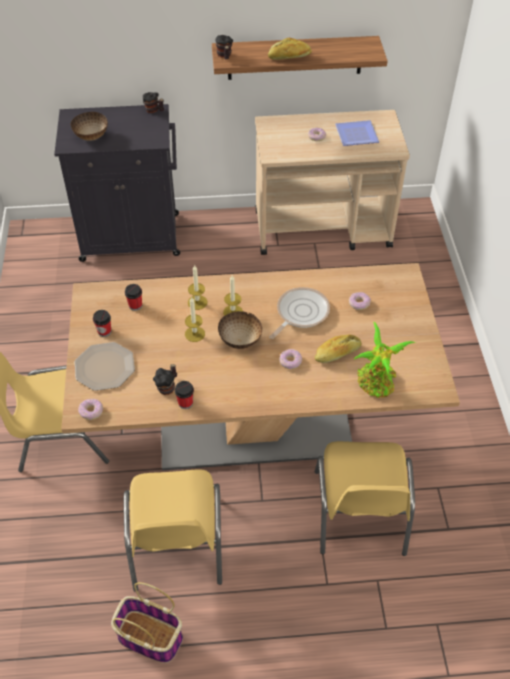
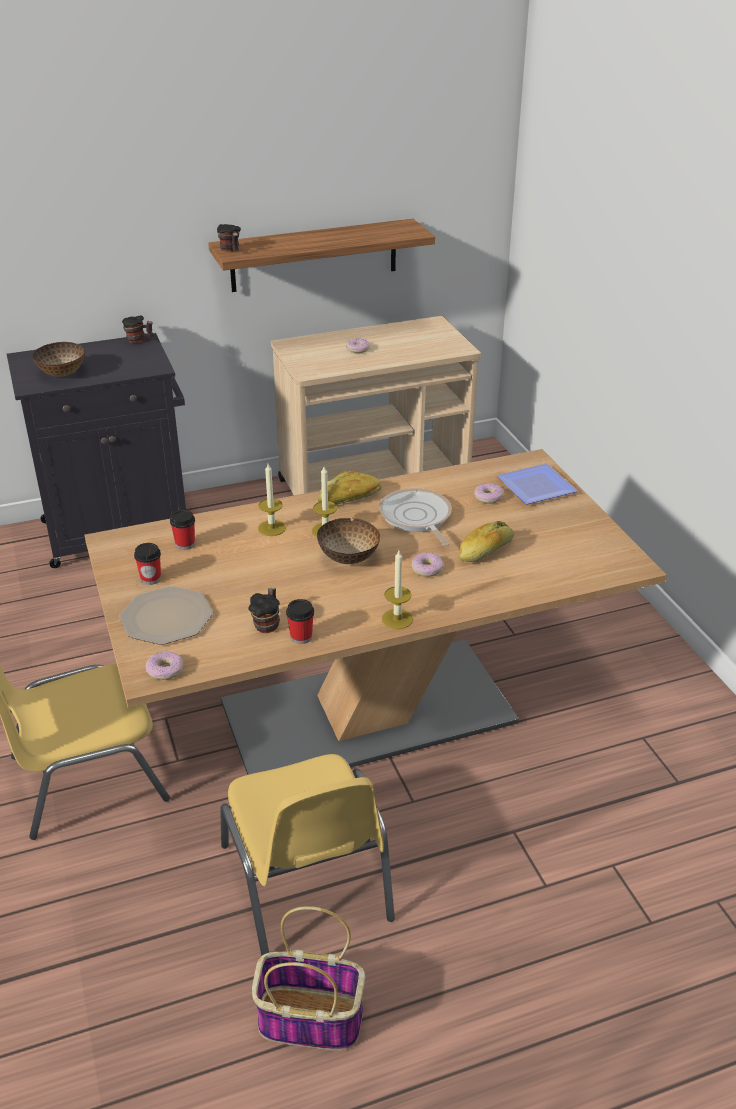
camera: 15 degrees left, 15 degrees down
candle [185,297,205,342] -> candle moved to [382,551,413,629]
bread [268,38,312,60] -> bread moved to [318,471,382,505]
frying pan [269,287,330,339] -> frying pan turned 45 degrees counterclockwise [379,488,452,546]
yellow chair [315,441,415,556] -> none
plate [335,120,379,146] -> plate moved to [496,463,578,504]
potted plant [353,322,416,398] -> none

